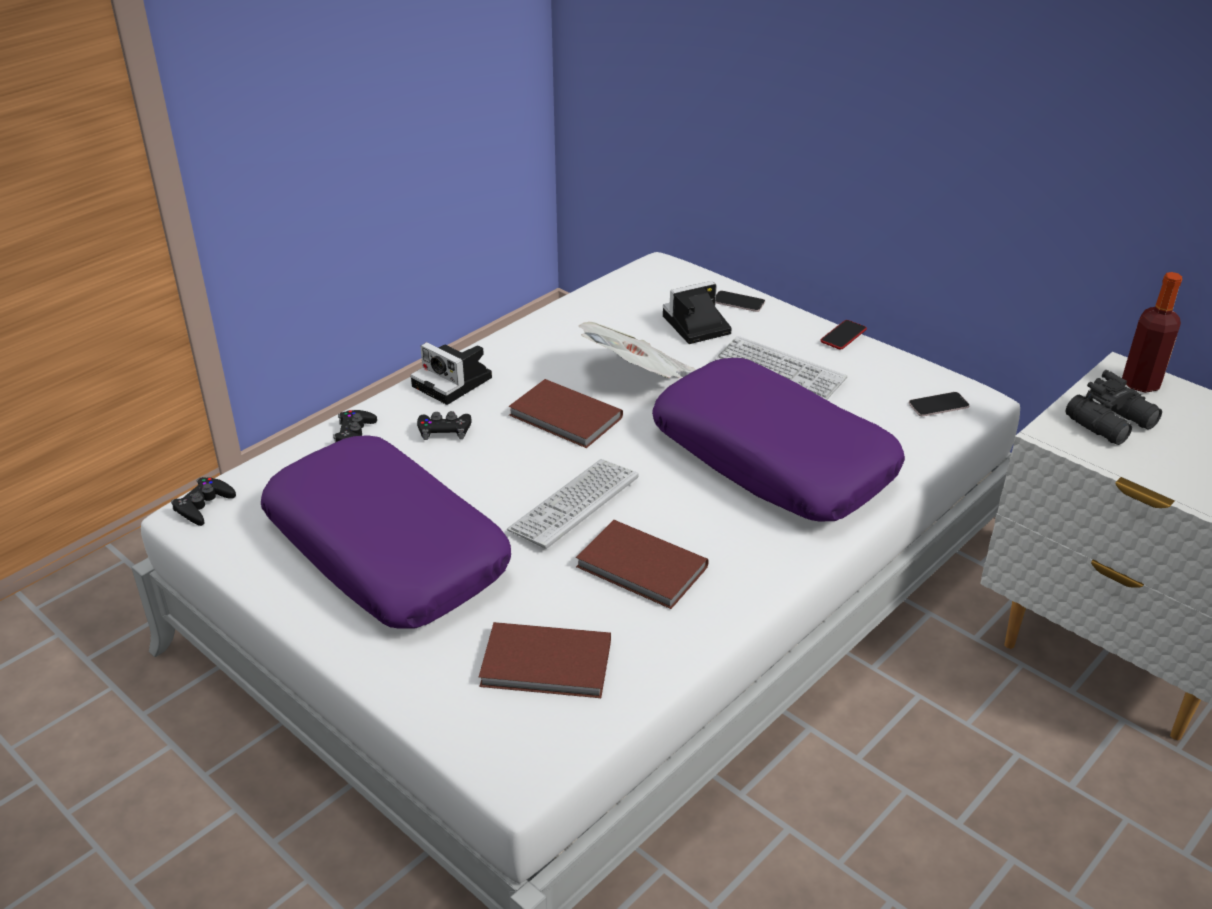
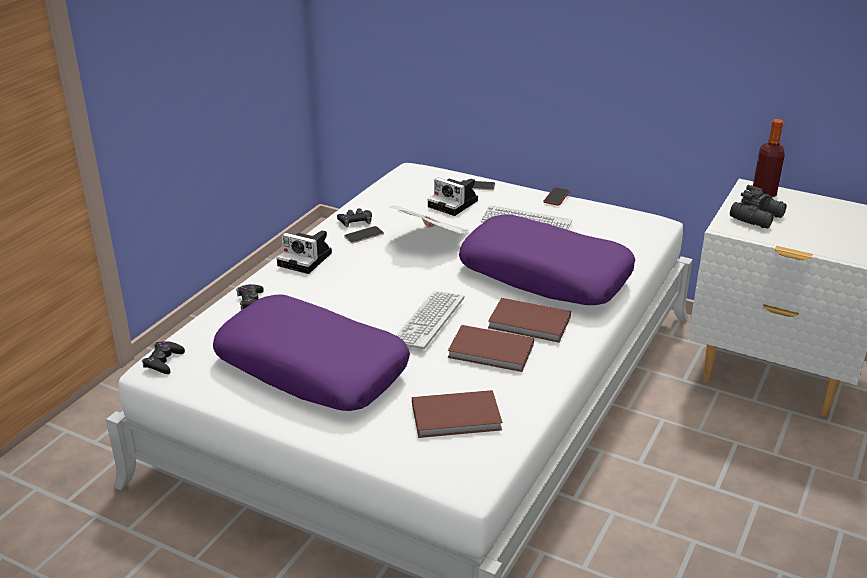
camera: 15 degrees left, 5 degrees down
black game controller [417,411,472,440] -> black game controller moved to [337,208,372,227]
brown book [508,379,623,448] -> brown book moved to [488,298,571,343]
camera [663,281,732,344] -> camera turned 105 degrees counterclockwise [428,177,478,216]
phone [909,392,970,416] -> phone moved to [344,226,384,243]

